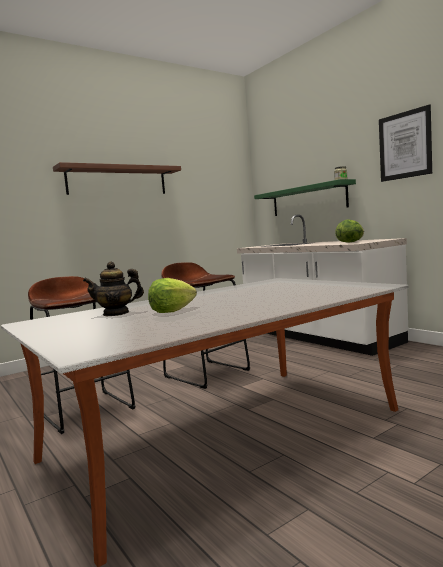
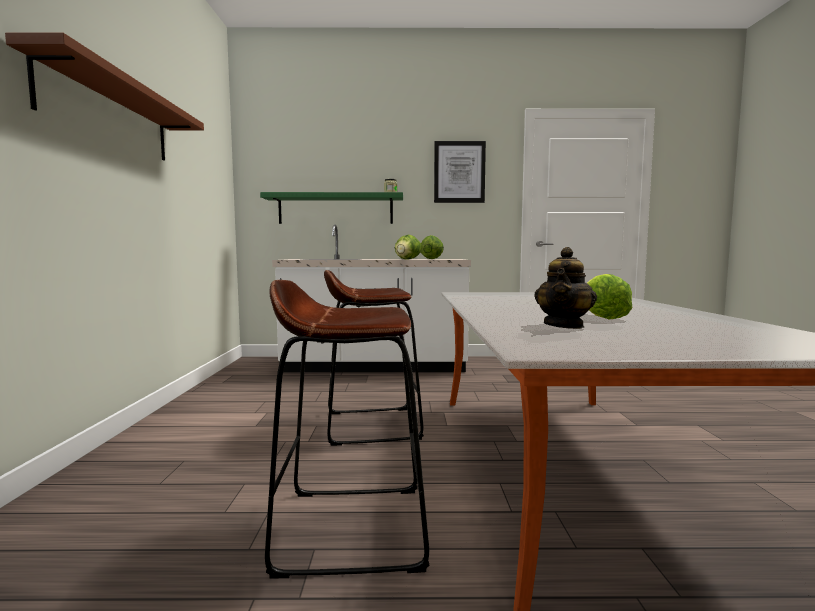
camera: 55 degrees left, 0 degrees up
none -> lettuce [395,235,422,260]

